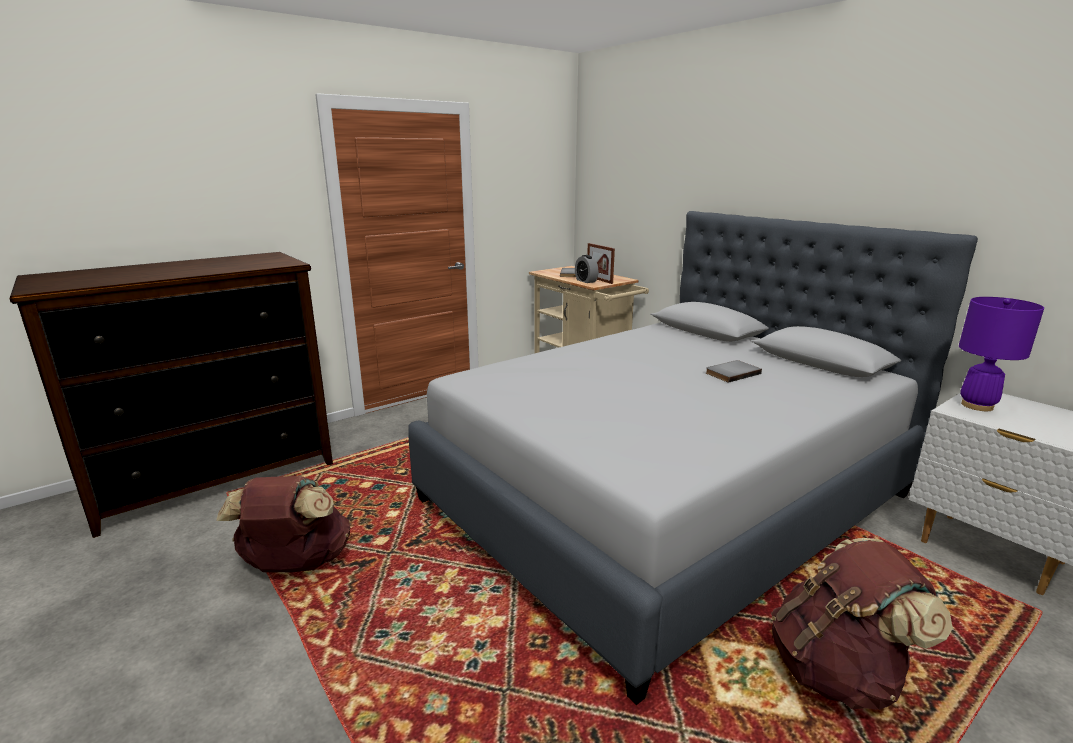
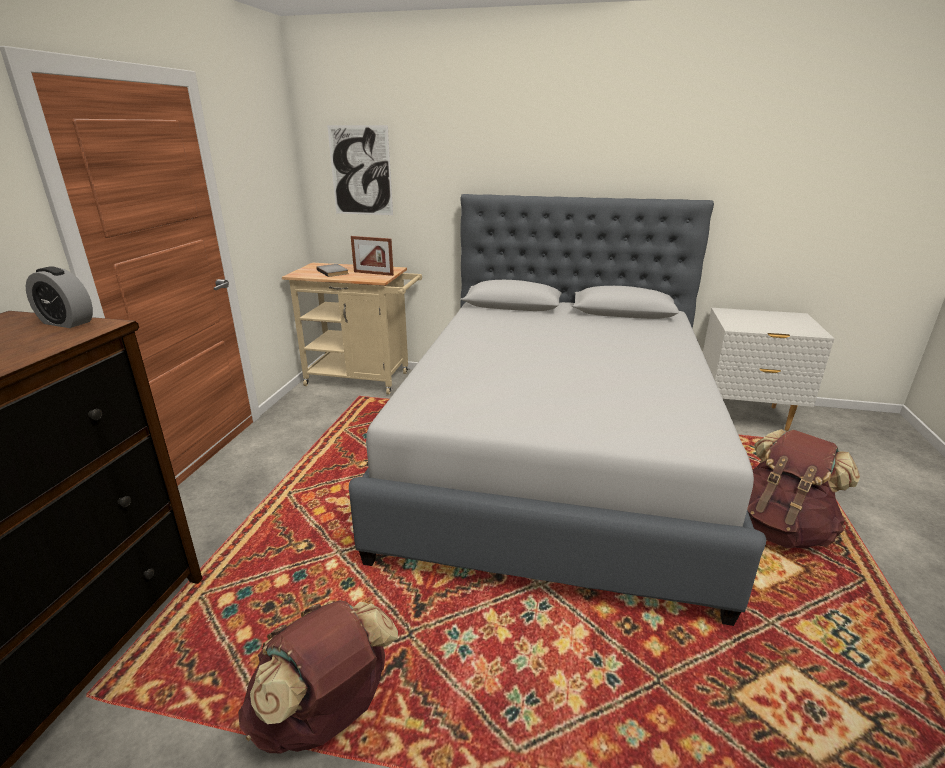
camera: 40 degrees left, 5 degrees up
alarm clock [575,255,598,283] -> alarm clock moved to [26,266,93,328]
grey book [706,360,762,383] -> none
purple table lamp [959,297,1044,411] -> none
none -> picture [327,125,393,215]

